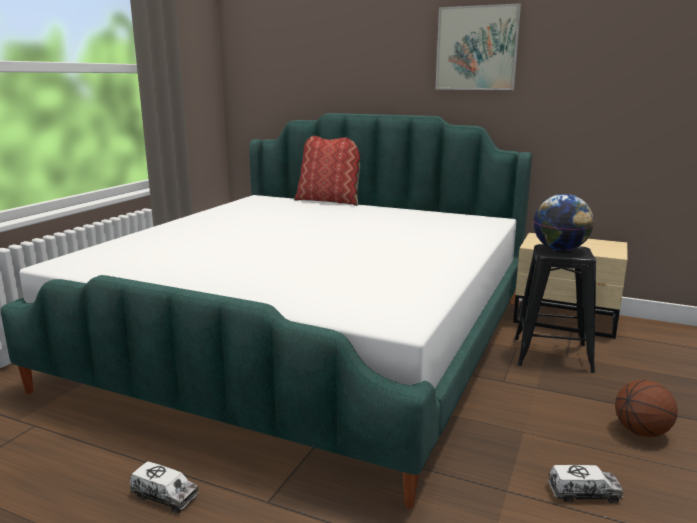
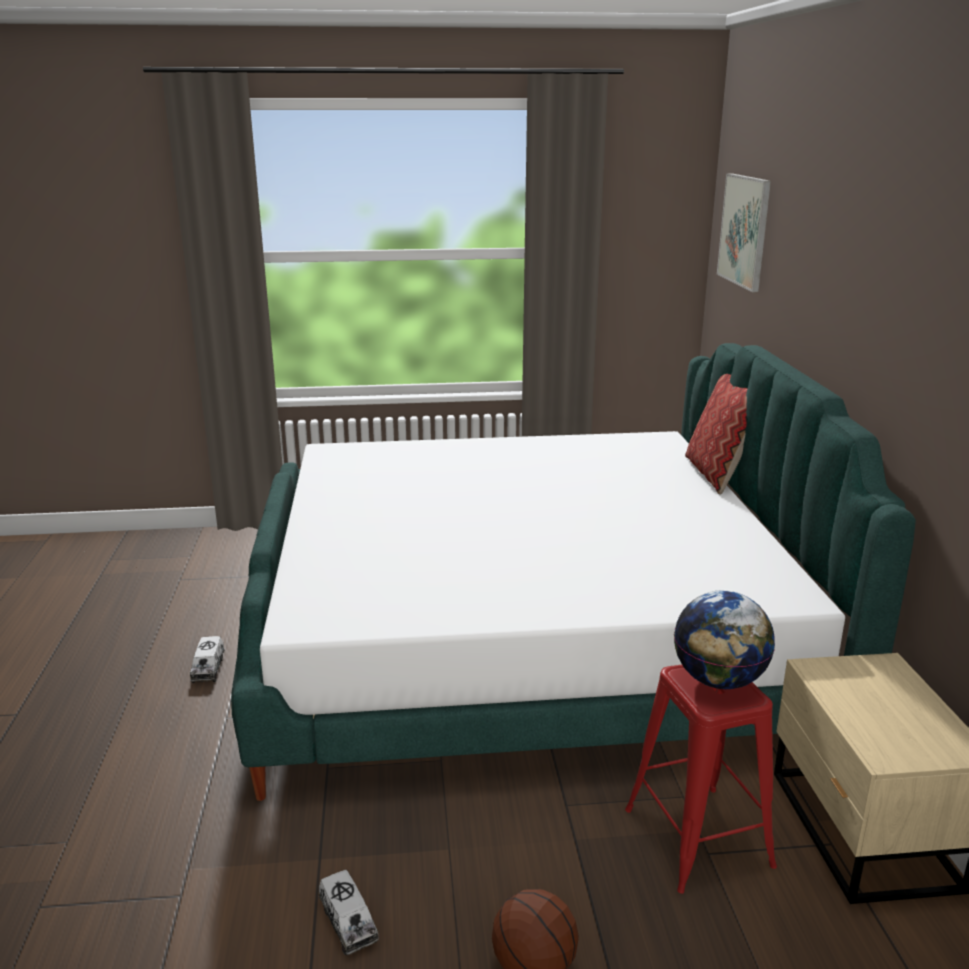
camera: 60 degrees right, 5 degrees up
picture [436,4,521,90] -> picture moved to [717,173,771,292]
black stool [515,244,596,373] -> red stool [625,665,777,894]

